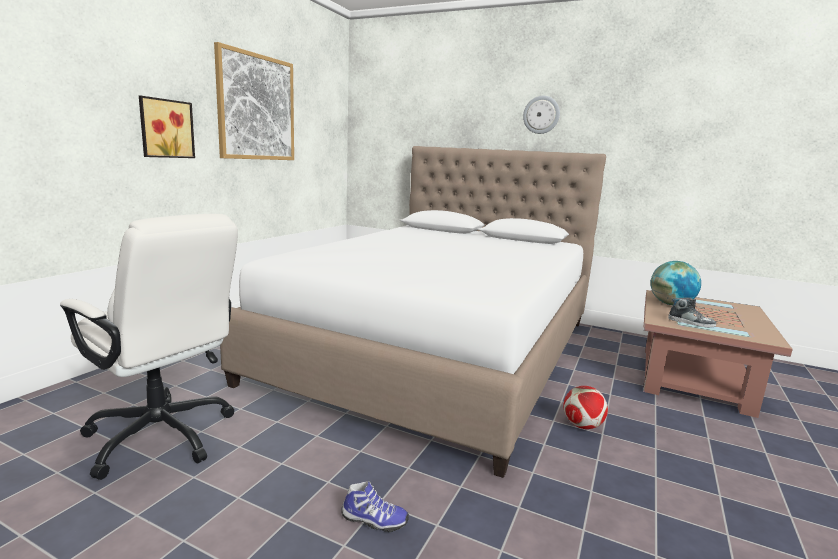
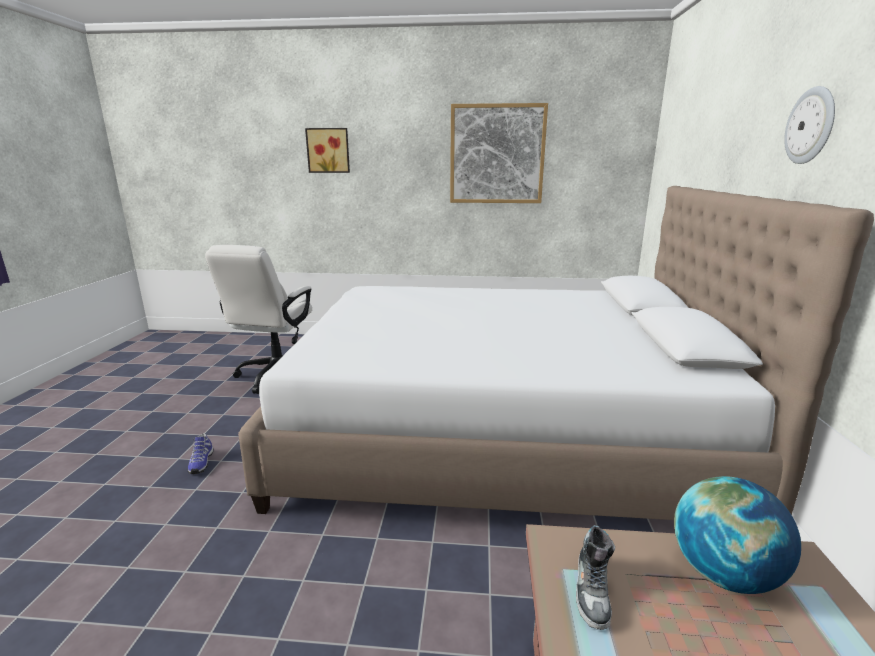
camera: 70 degrees right, 5 degrees up
picture [139,96,195,158] -> picture moved to [305,128,350,173]
football [563,386,608,429] -> none

